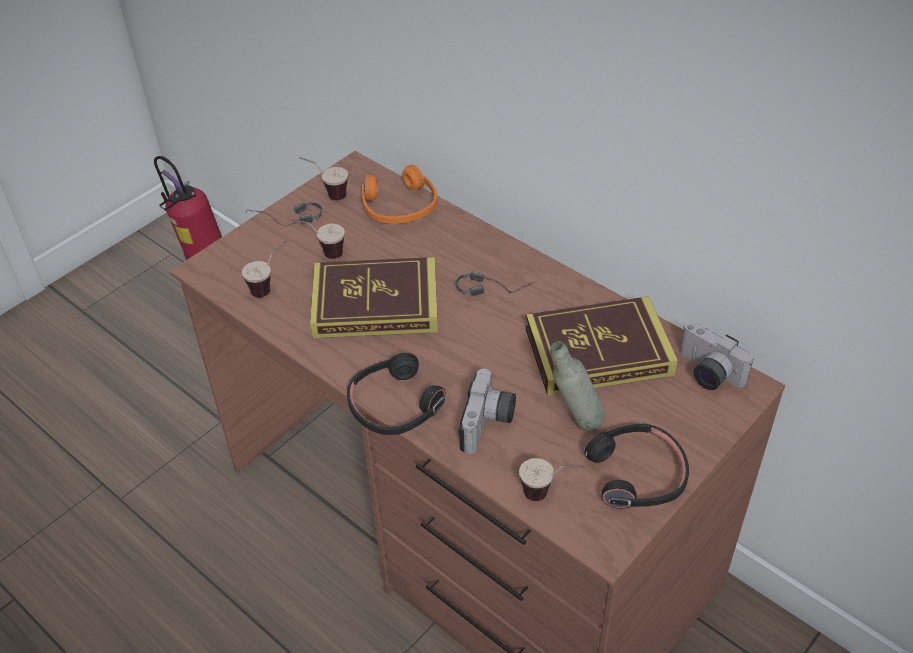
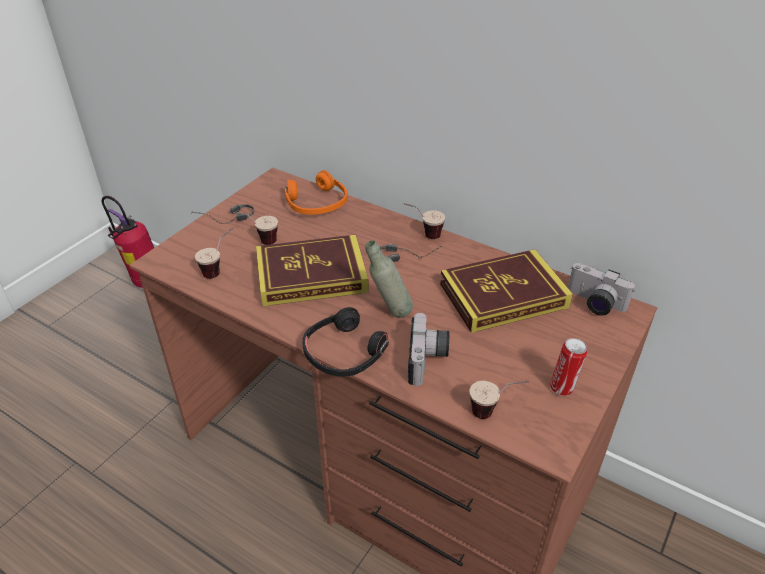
camera: 10 degrees left, 5 degrees down
cup [299,157,348,200] -> cup moved to [404,203,445,239]
grey bottle [550,341,605,430] -> grey bottle moved to [365,240,413,318]
black headphones [584,424,689,509] -> can [550,338,587,396]

